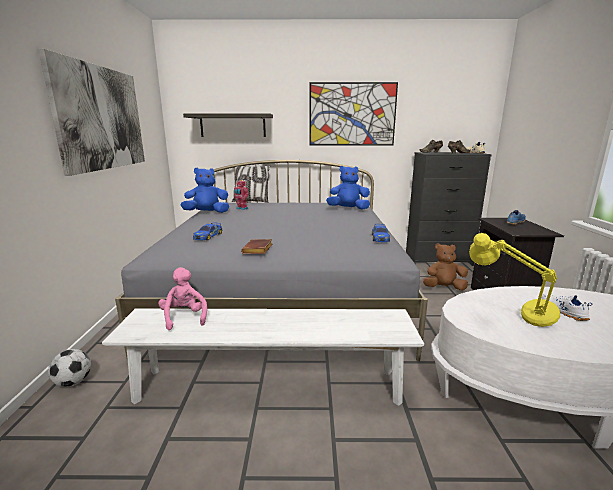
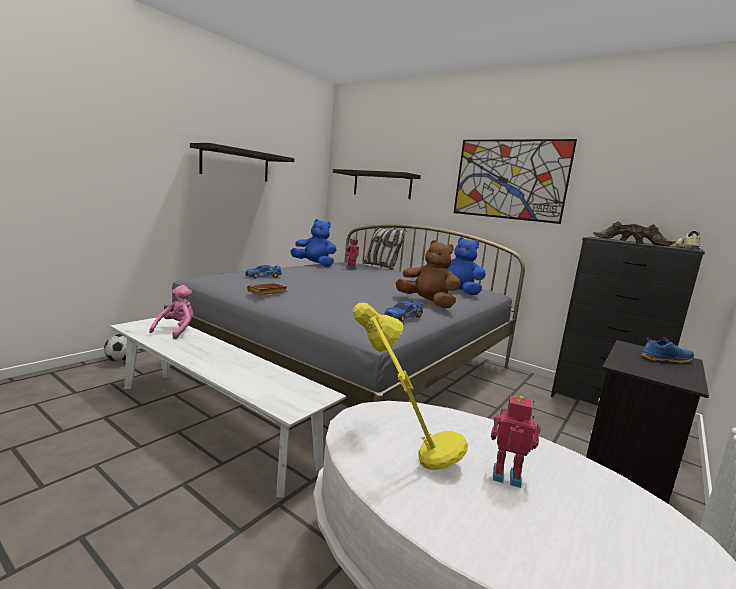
camera: 35 degrees right, 5 degrees down
picture [38,49,145,176] -> shelf [190,143,294,181]
brown plush toy [423,243,468,290] -> brown plush toy moved to [396,240,460,308]
white shoe [542,293,592,321] -> toy robot [491,395,541,488]

